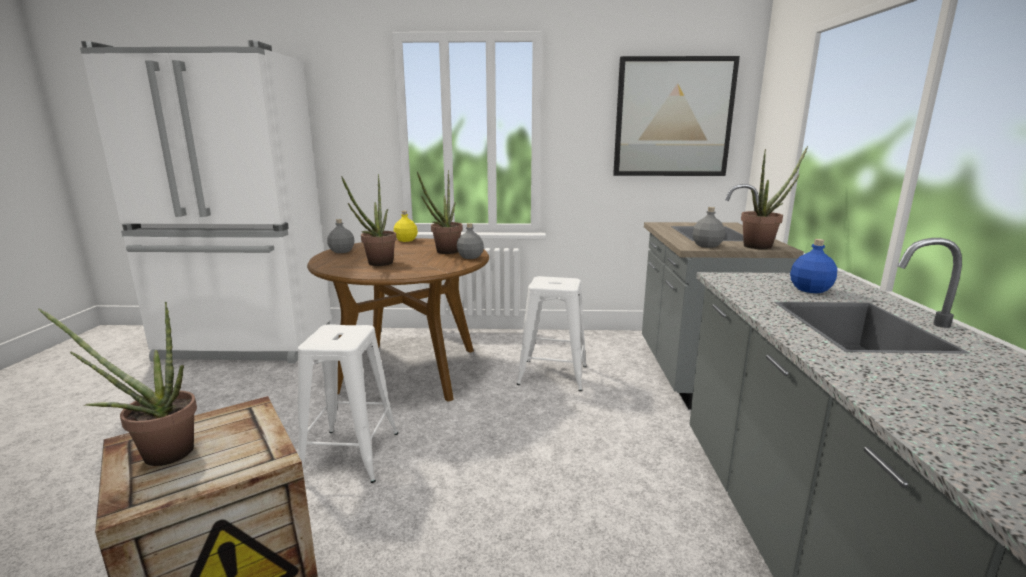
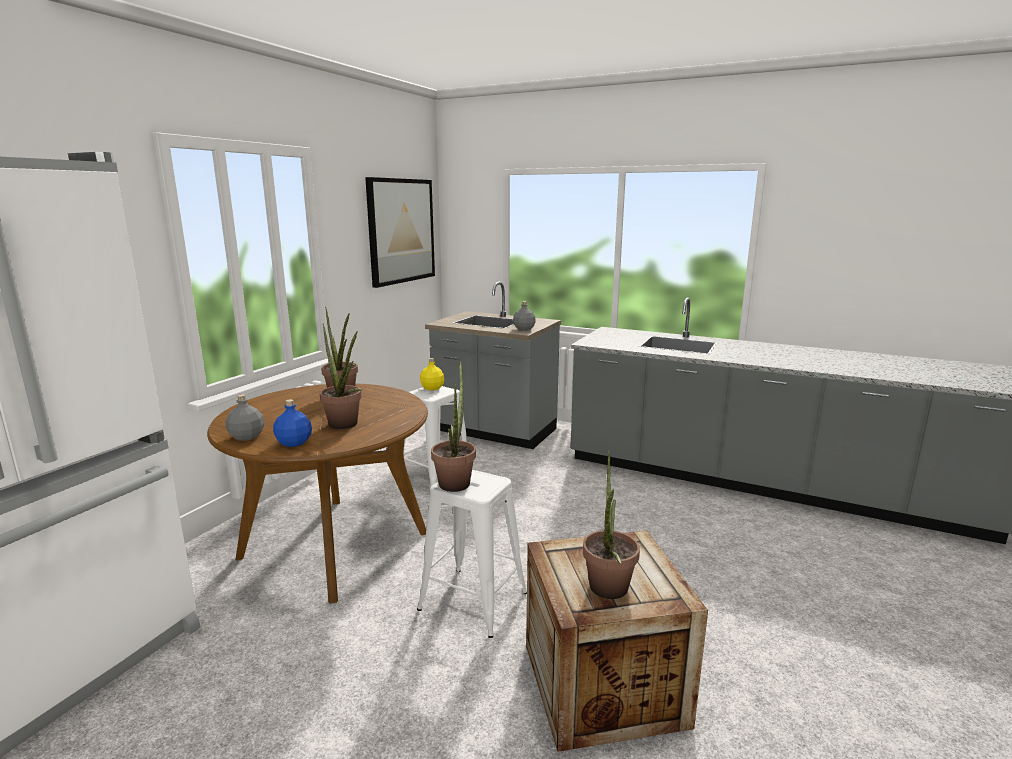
camera: 65 degrees left, 0 degrees up
yellow bottle [394,211,418,242] -> yellow bottle moved to [420,358,445,390]
grey bottle [457,223,484,259] -> none
potted plant [741,146,808,249] -> potted plant moved to [431,360,476,492]
blue bottle [790,239,837,293] -> blue bottle moved to [273,399,312,447]

